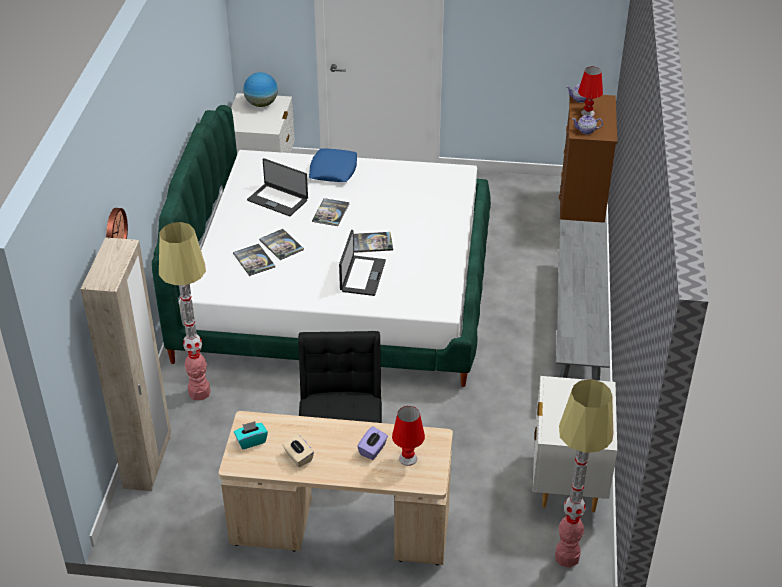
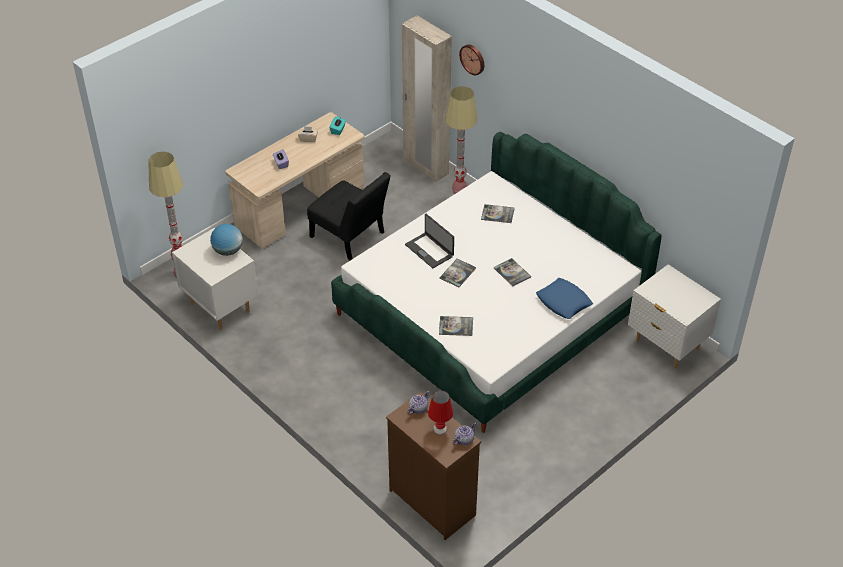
camera: 130 degrees right, 5 degrees up
globe [243,72,278,107] -> globe moved to [210,224,243,256]
laptop [247,158,308,216] -> none
book [259,229,304,260] -> book moved to [439,316,473,336]
red table lamp [392,406,425,466] -> none
grey bench [556,219,610,381] -> none

